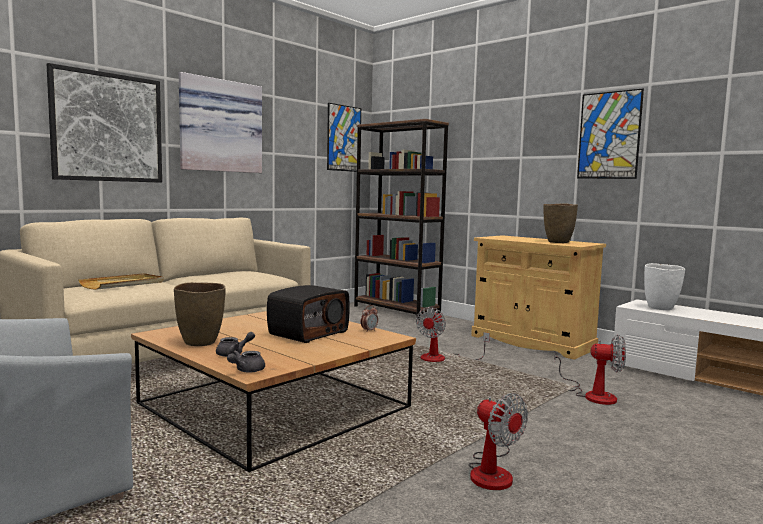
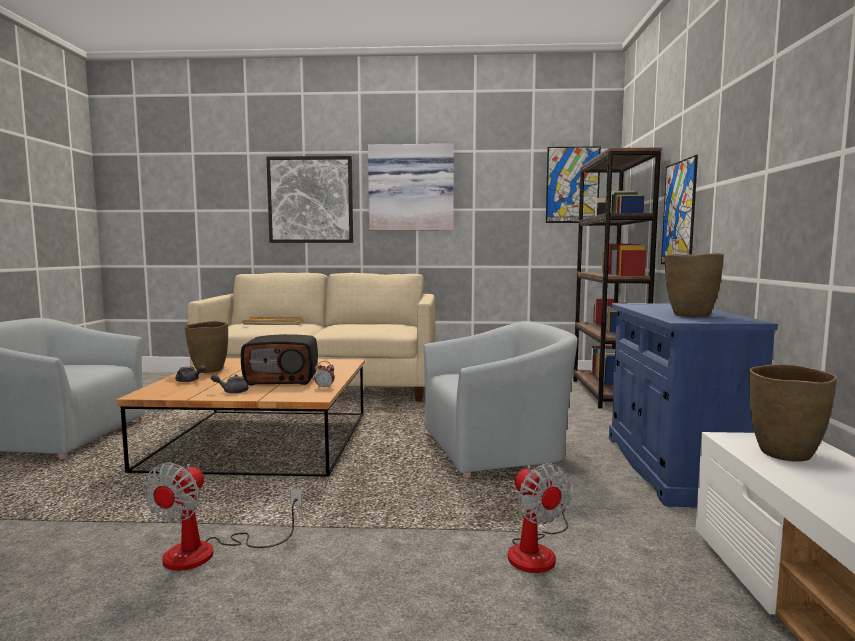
camera: 50 degrees right, 0 degrees up
grey teapot [227,350,265,373] -> grey teapot moved to [211,374,248,394]
fan [416,307,490,362] -> grey armchair [424,321,578,478]
beige cabinet [471,235,606,359] -> blue cabinet [609,303,778,507]
picture [577,89,644,179] -> picture moved to [661,155,698,264]
white vase [644,263,685,310] -> brown vase [749,364,837,462]

